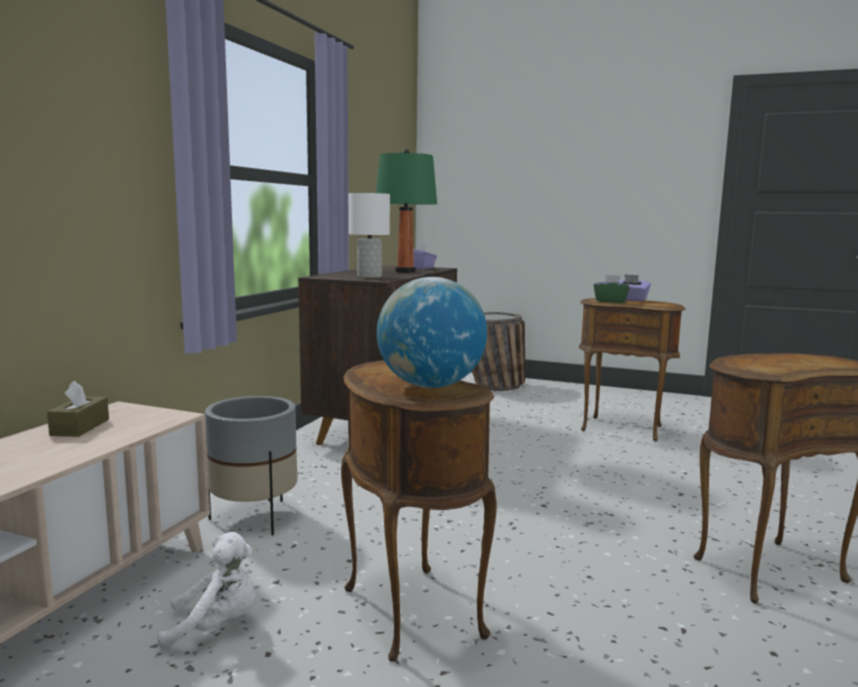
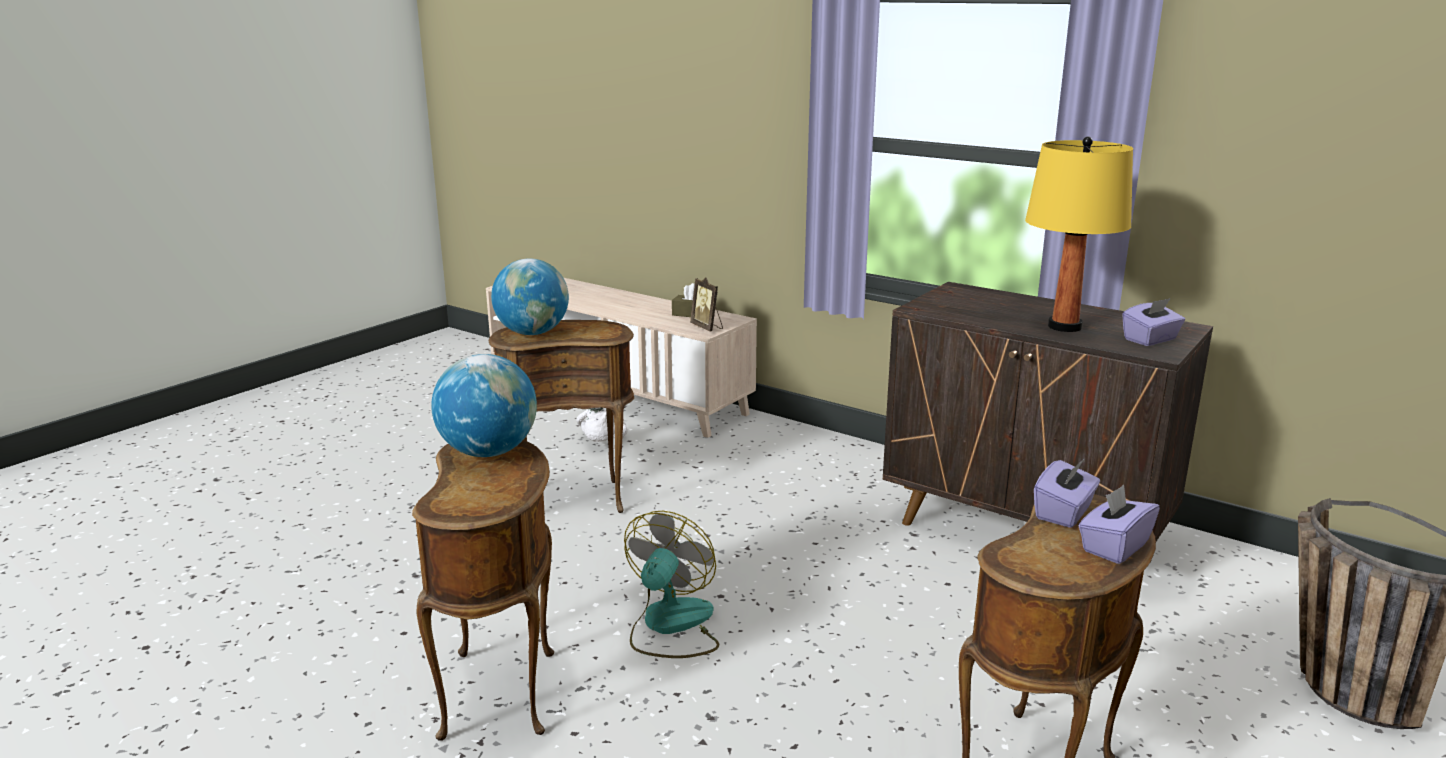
camera: 105 degrees right, 10 degrees up
grey planter [205,396,298,536] -> none
white table lamp [349,193,390,278] -> none
green table lamp [376,149,437,273] -> yellow table lamp [1025,137,1133,332]
green tissue box [594,275,630,303] -> purple tissue box [1034,458,1100,528]
none -> globe [431,354,537,457]
none -> fan [624,511,719,658]
none -> picture frame [690,277,723,332]

